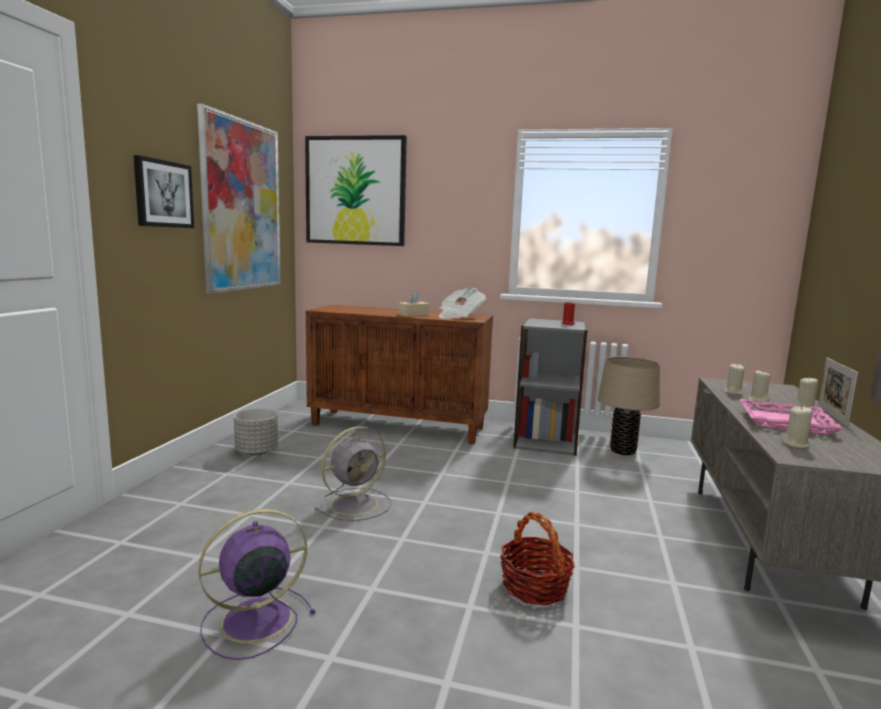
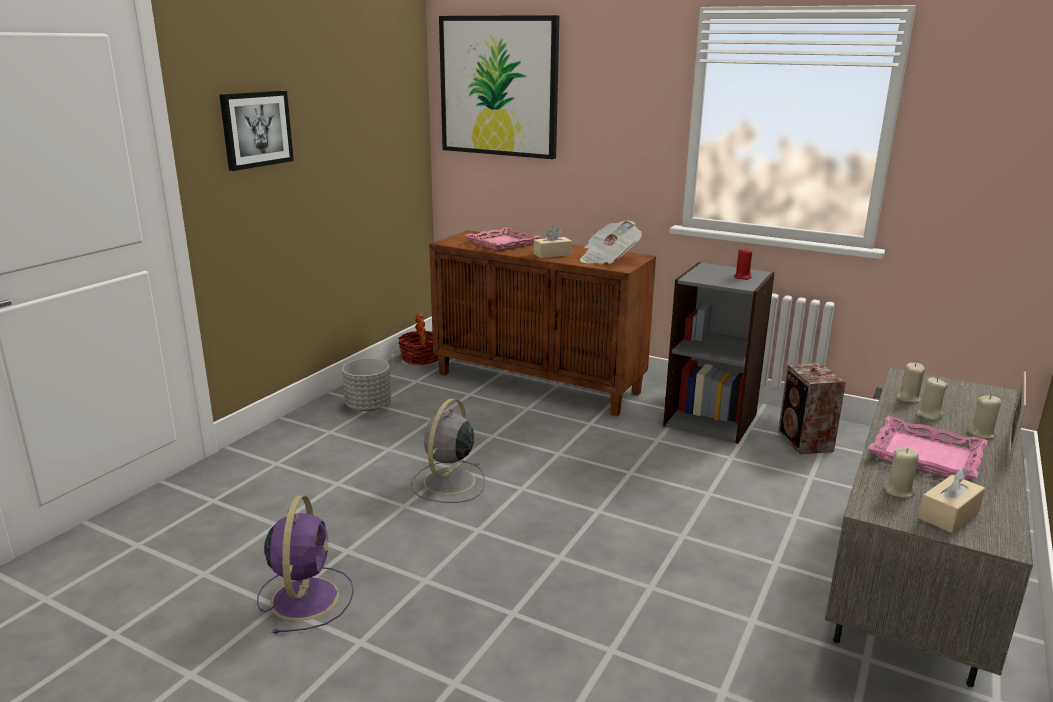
camera: 15 degrees right, 10 degrees up
picture [197,104,281,294] -> none
purple fan [198,509,315,660] -> purple fan turned 105 degrees clockwise [257,495,354,634]
grey fan [314,426,391,521] -> grey fan turned 135 degrees clockwise [410,399,485,503]
basket [500,512,575,606] -> basket moved to [398,313,438,365]
beige table lamp [598,356,660,455] -> speaker [778,363,846,454]
none -> pink tray [464,227,540,251]
none -> beige tissue box [918,468,985,533]

